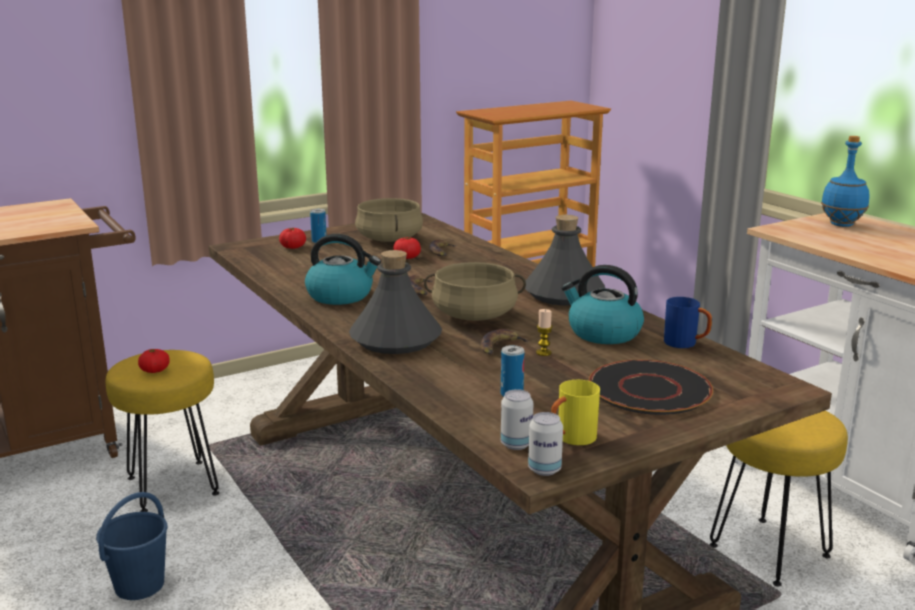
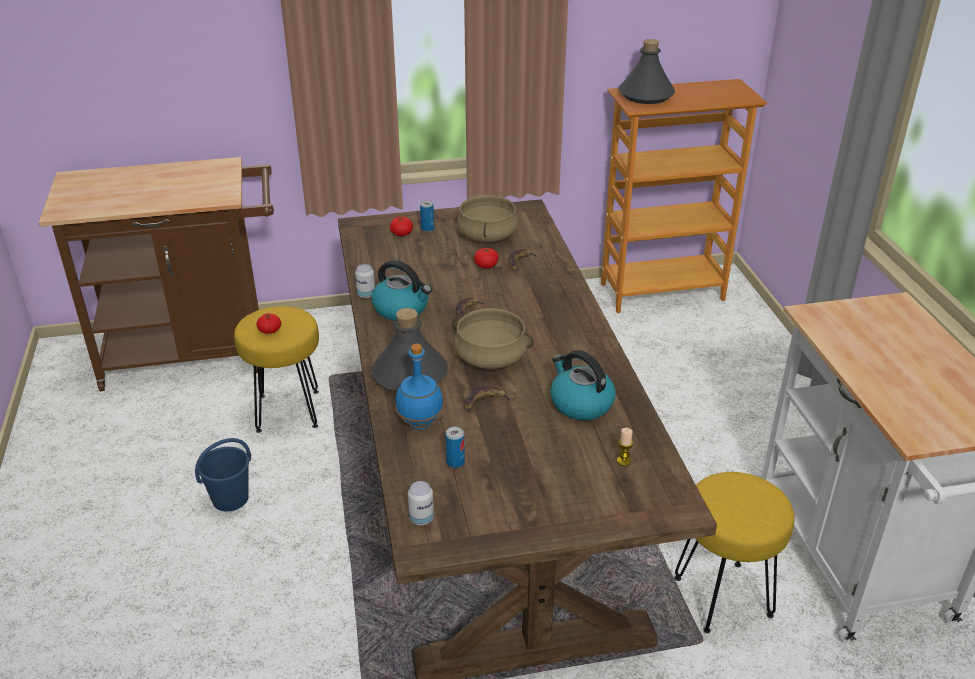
camera: 20 degrees right, 15 degrees up
grey bottle [525,215,606,306] -> grey bottle moved to [619,39,675,104]
can [528,412,563,476] -> can moved to [355,264,375,299]
candle [536,309,553,356] -> candle moved to [617,428,633,466]
yellow mug [551,380,600,445] -> none
black plate [589,360,713,415] -> none
blue mug [664,297,712,348] -> none
blue bottle [821,136,869,227] -> blue bottle moved to [395,344,444,430]

